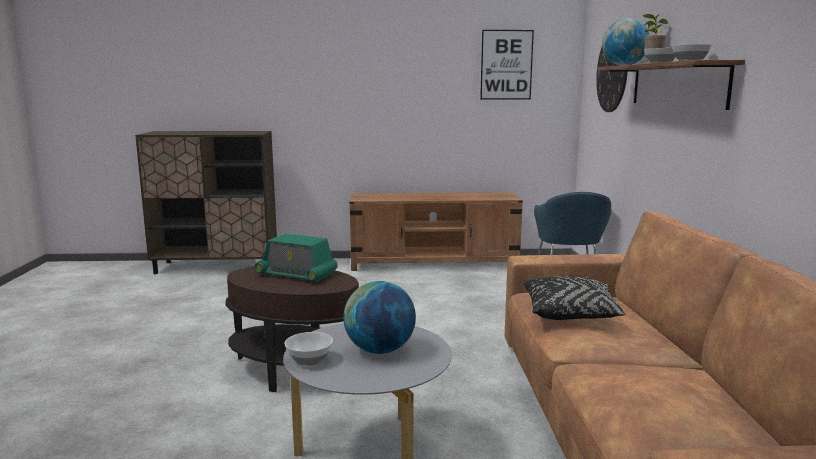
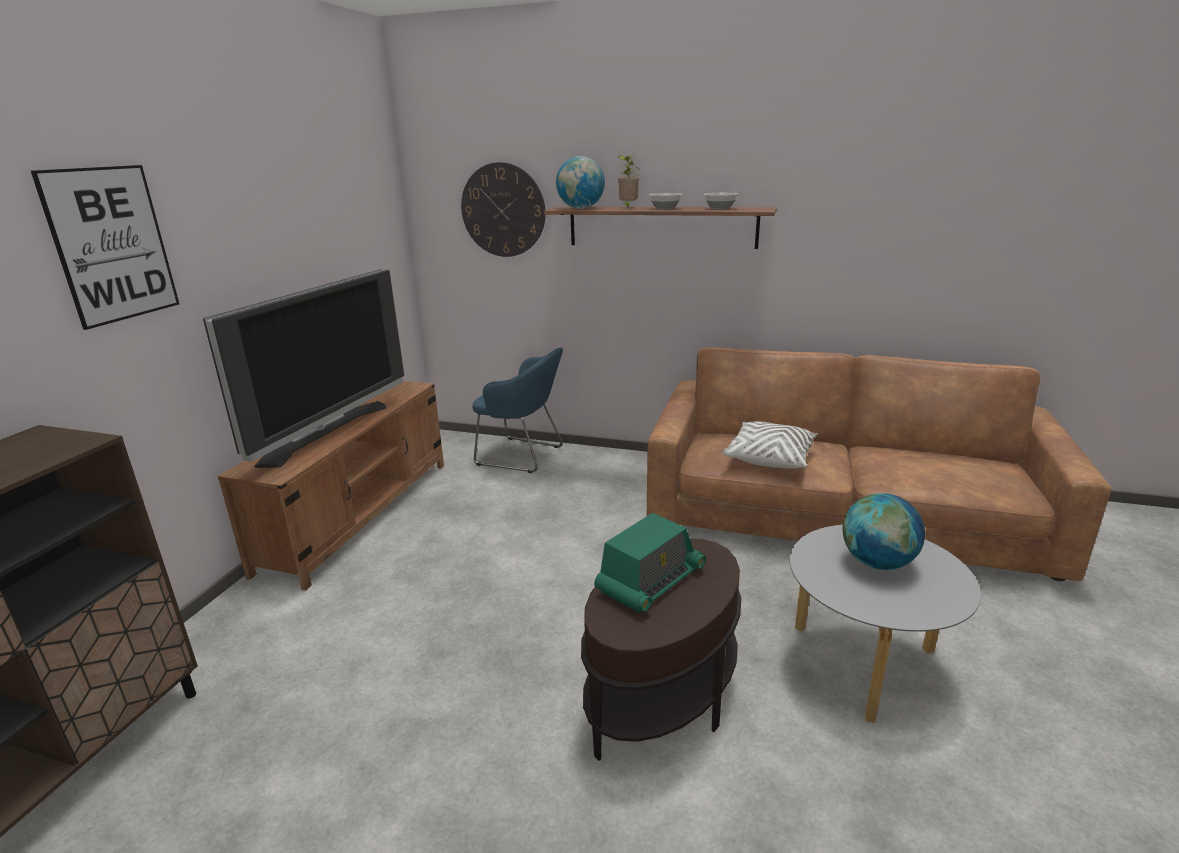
camera: 70 degrees left, 10 degrees up
bowl [285,332,333,366] -> none
picture [480,30,534,99] -> picture moved to [31,165,179,330]
black pillow [524,276,626,320] -> white pillow [721,421,818,469]
none -> television [203,269,404,468]

